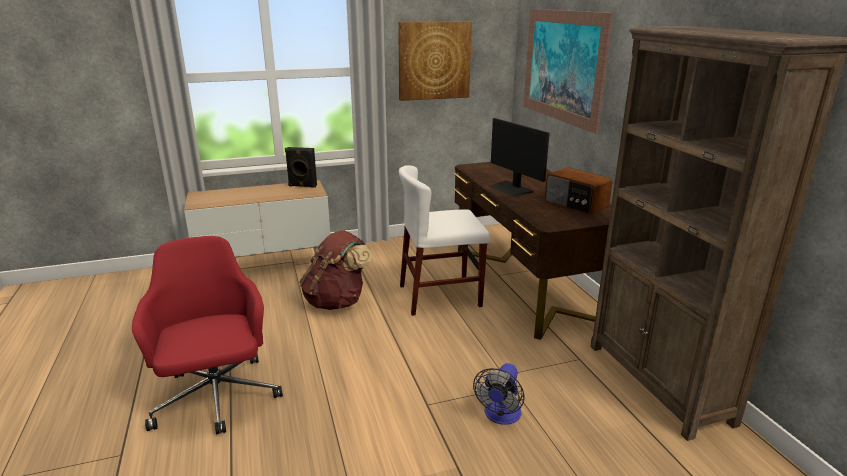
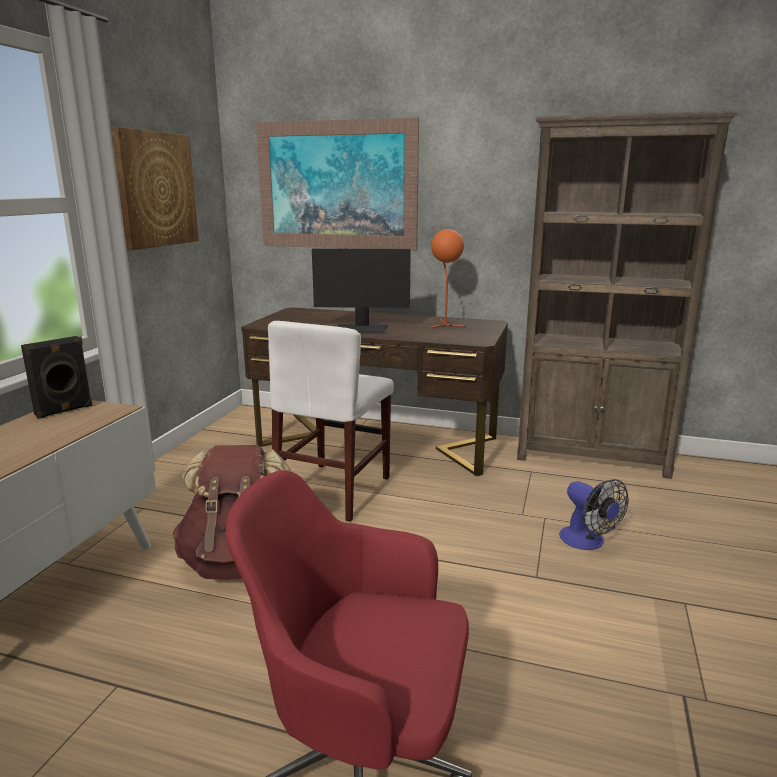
camera: 55 degrees left, 5 degrees down
radio [544,167,613,215] -> orange table lamp [430,229,465,328]

